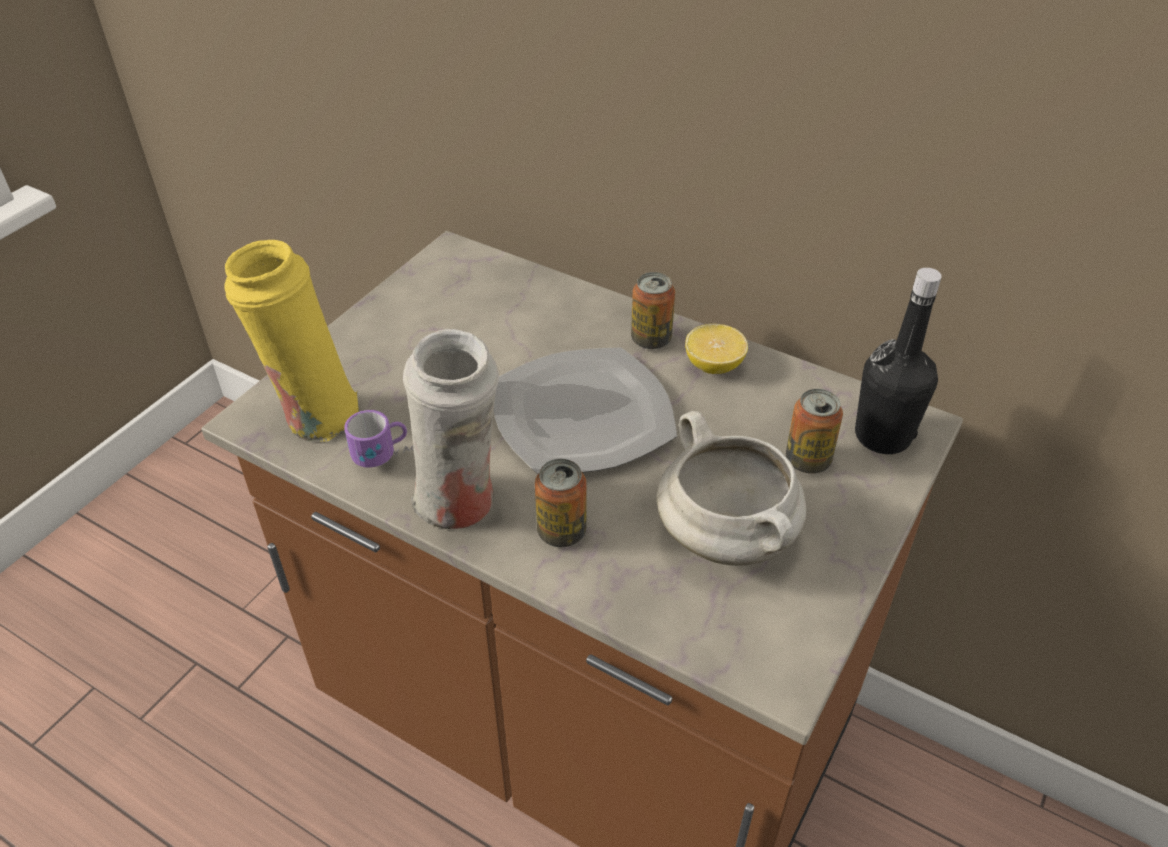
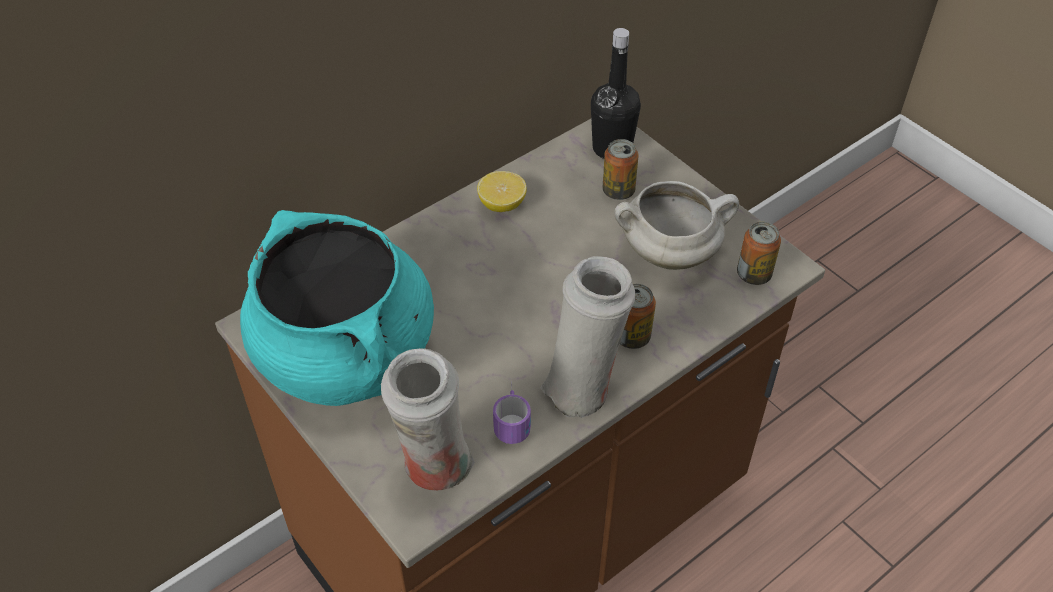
camera: 70 degrees left, 5 degrees up
yellow vase [224,240,359,442] -> white vase [381,348,475,490]
plate [494,348,677,474] -> none
can [631,272,675,349] -> can moved to [737,222,781,285]
none -> turquoise cooking pot [240,210,434,406]

